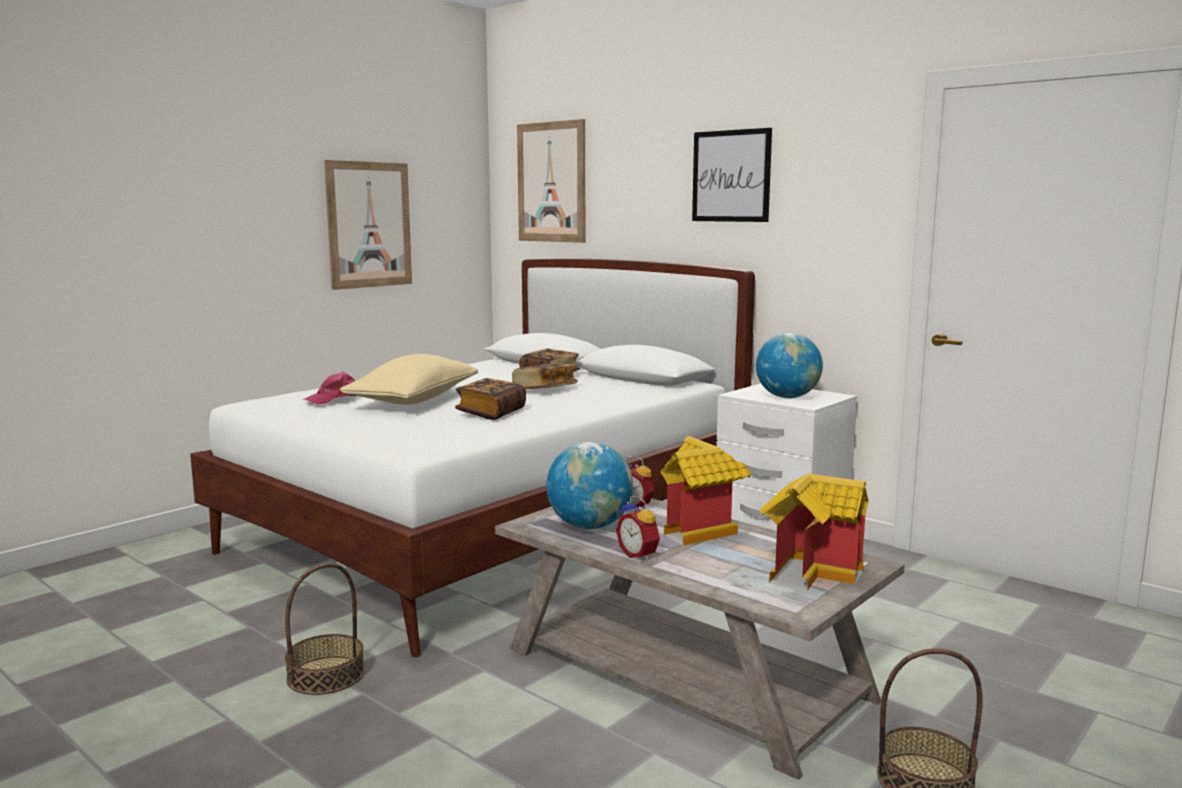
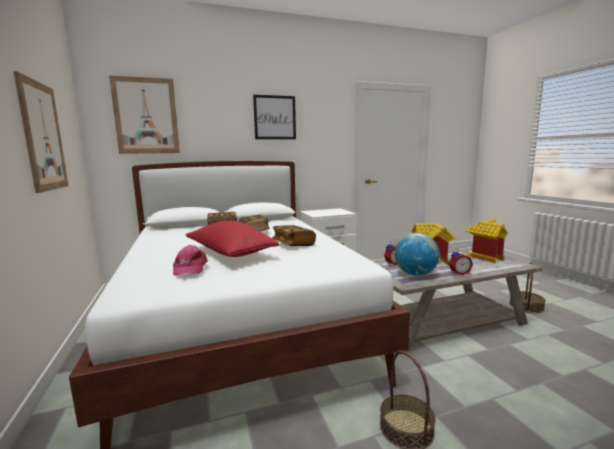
camera: 60 degrees left, 0 degrees up
beige pillow [340,354,478,405] -> red pillow [186,220,280,257]
globe [756,333,823,398] -> none

